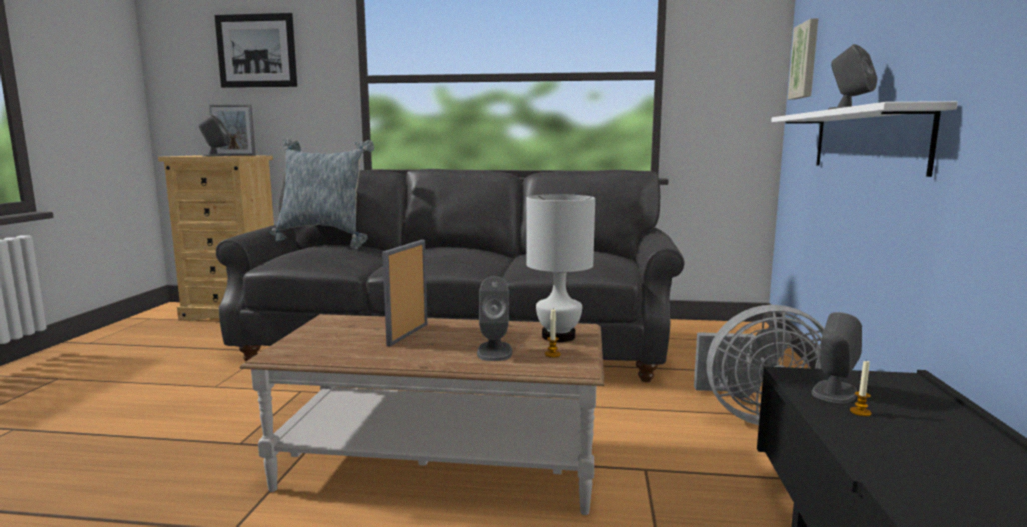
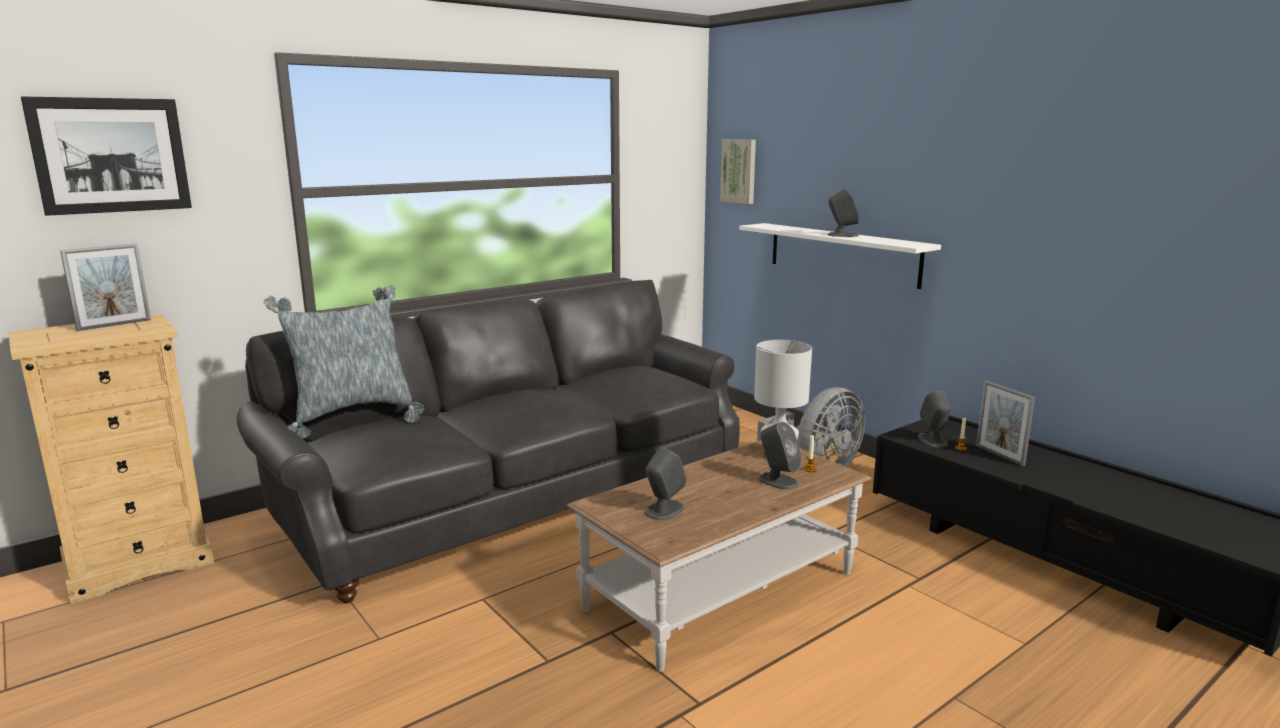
camera: 45 degrees left, 5 degrees up
grey speaker [198,115,231,156] -> grey speaker moved to [644,447,687,520]
picture frame [382,240,428,346] -> picture frame moved to [976,380,1035,466]

